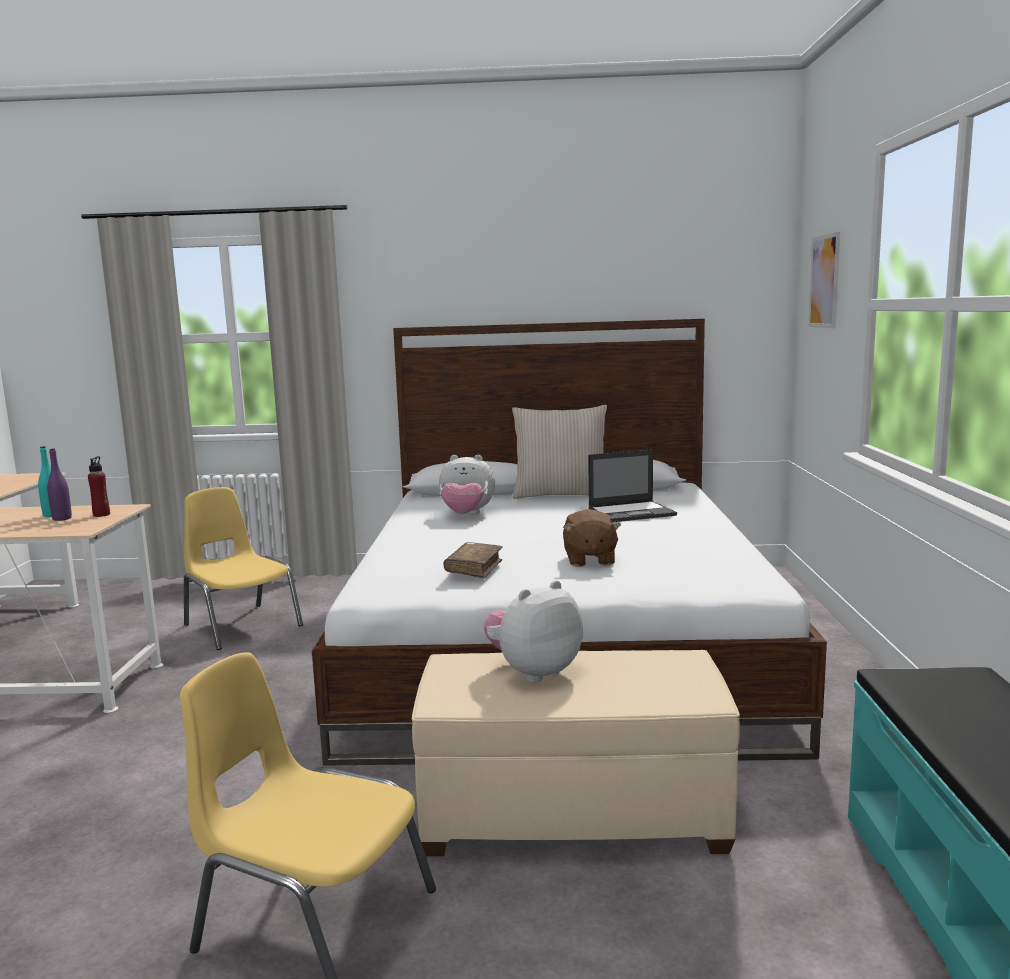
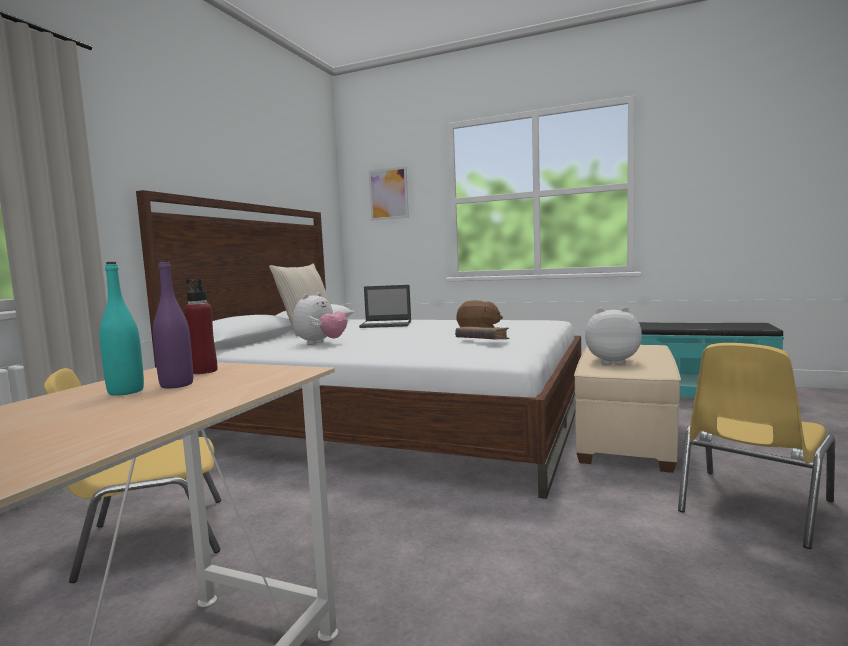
camera: 70 degrees left, 5 degrees down
plush toy [484,580,583,683] -> plush toy turned 120 degrees clockwise [585,307,642,365]
laptop [588,449,677,522] -> laptop turned 90 degrees clockwise [359,285,411,328]

